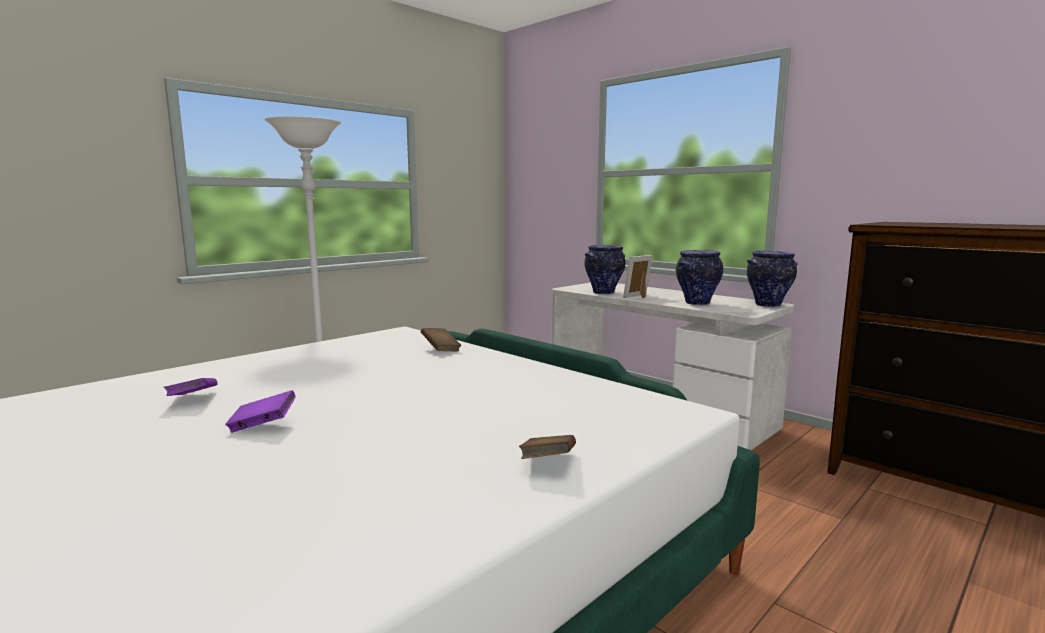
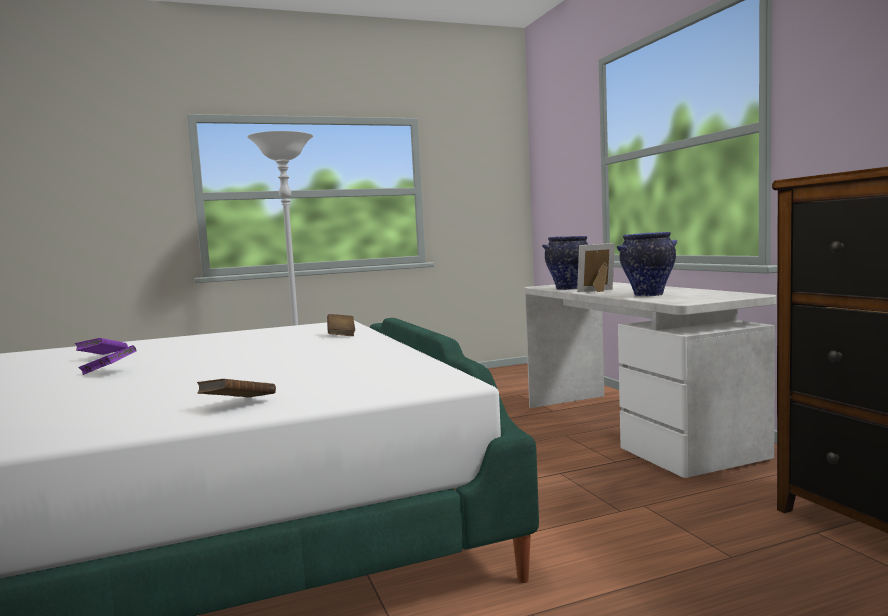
camera: 25 degrees right, 5 degrees down
vase [747,251,798,307] -> none

